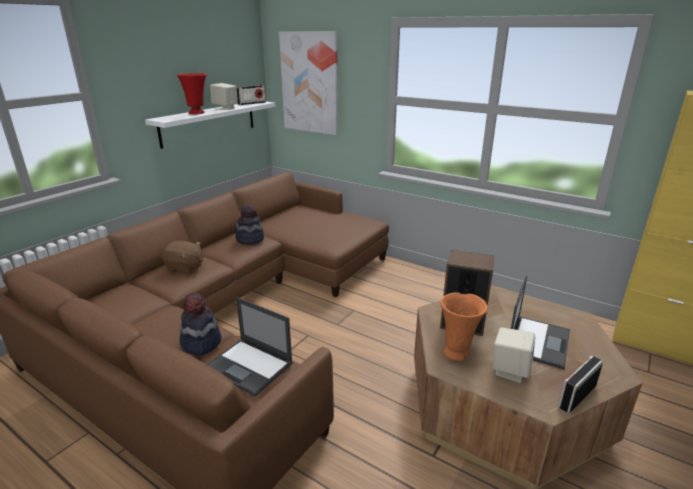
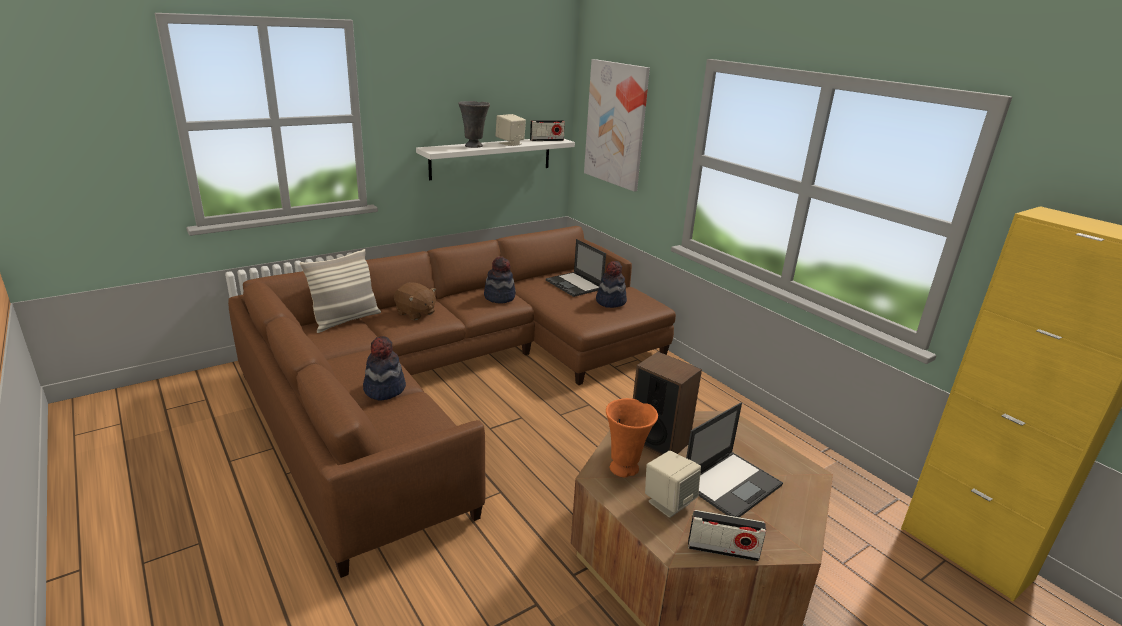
camera: 20 degrees right, 0 degrees up
red vase [177,73,207,114] -> grey vase [458,101,490,148]
laptop [207,297,293,396] -> laptop moved to [546,239,606,297]
radio [558,356,603,413] -> radio turned 150 degrees counterclockwise [688,510,766,561]
none -> pillow [300,249,381,333]
none -> hat [596,261,627,308]

